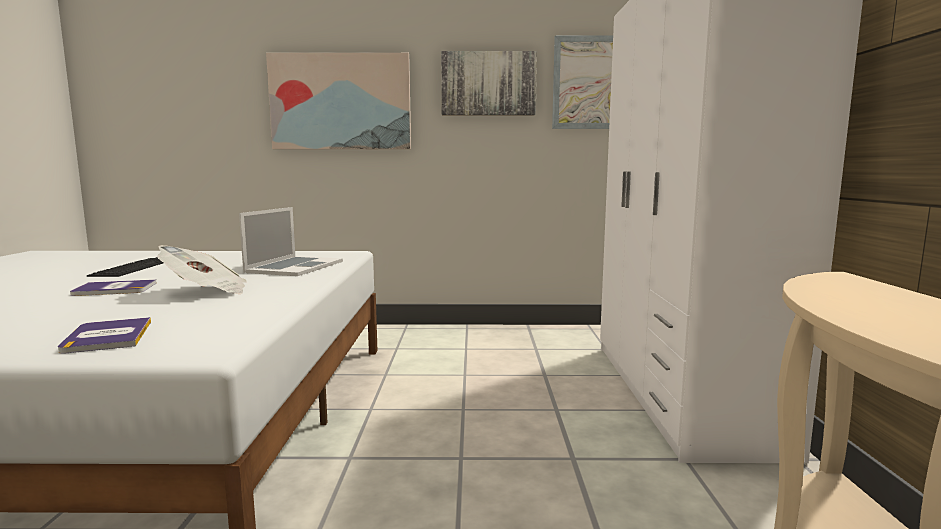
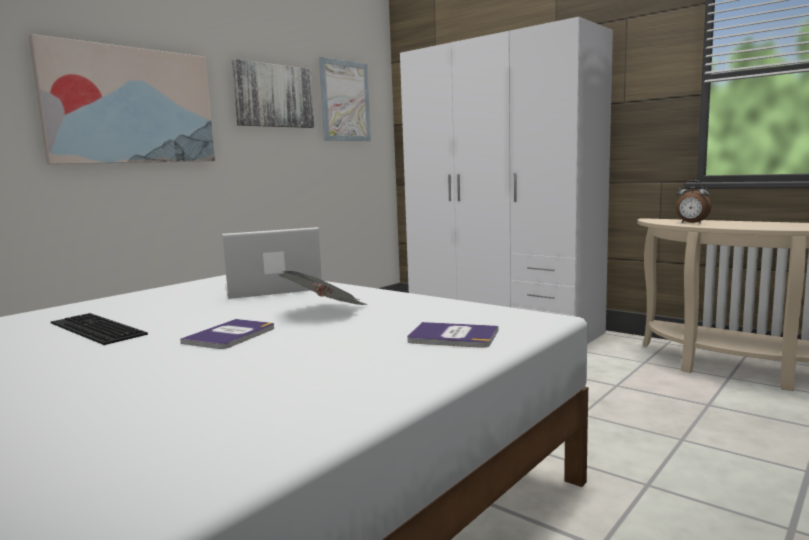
camera: 50 degrees left, 0 degrees up
laptop [239,207,343,276] -> laptop turned 75 degrees counterclockwise [222,227,322,299]
none -> alarm clock [676,180,711,224]

